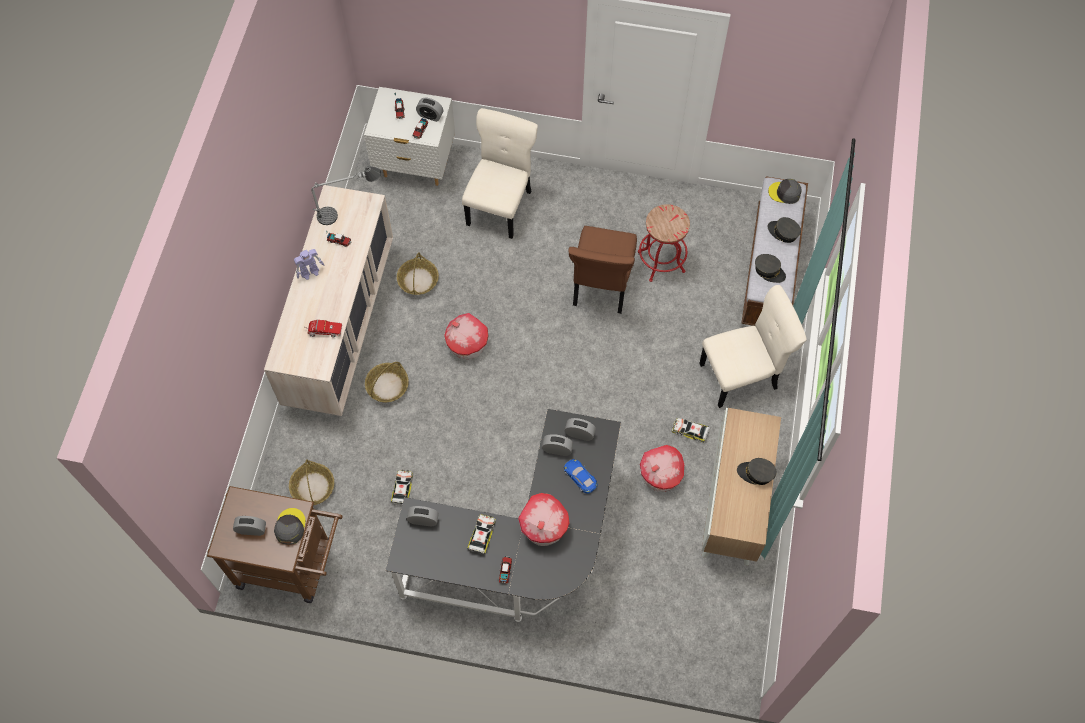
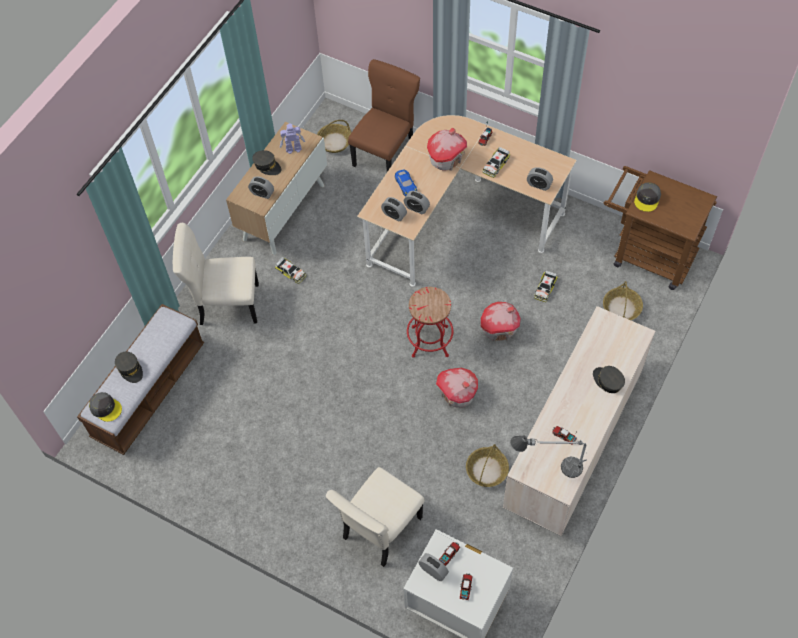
camera: 160 degrees left, 5 degrees down
alarm clock [233,516,266,536] -> alarm clock moved to [248,176,274,199]
toy robot [294,249,324,280] -> toy robot moved to [280,123,305,154]
toy truck [305,320,342,337] -> none
basket [365,362,409,402] -> basket moved to [317,120,351,153]
black desk [385,409,621,622] -> beige desk [357,115,577,287]
brown chair [569,226,637,314] -> brown chair moved to [348,59,420,172]
red stool [638,204,690,282] -> red stool moved to [407,287,453,357]
toy house [640,445,684,492] -> toy house moved to [481,302,521,342]
grey cap [755,254,786,283] -> grey cap moved to [593,366,625,393]

